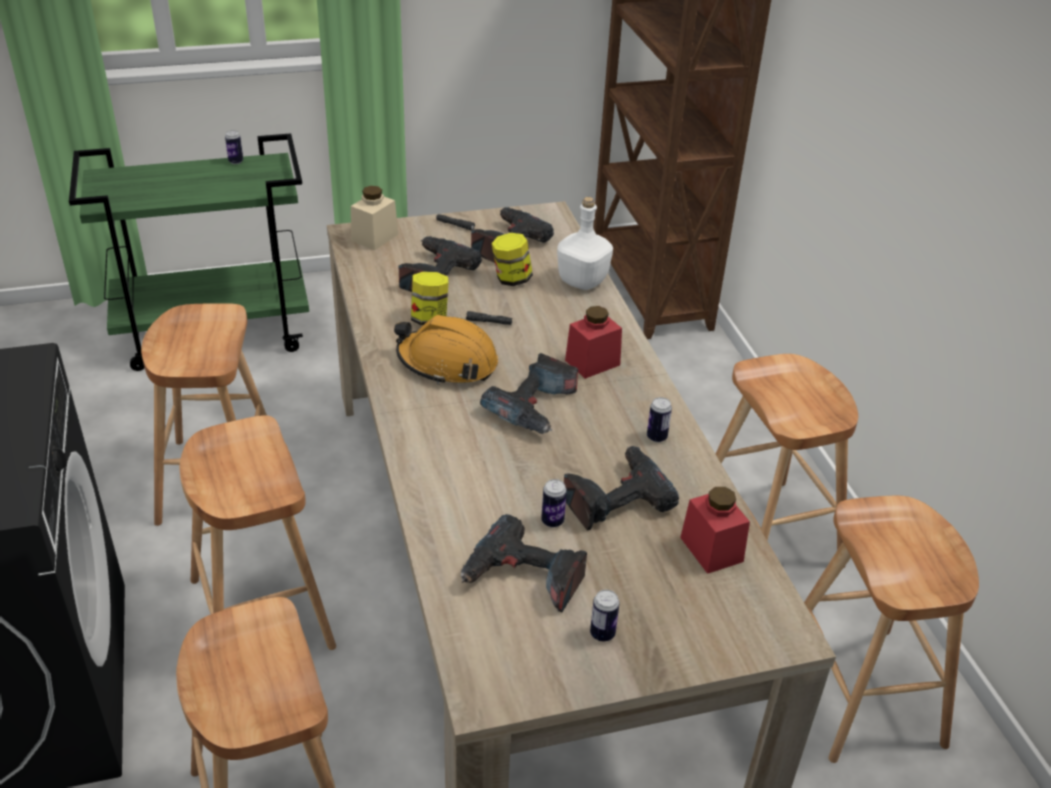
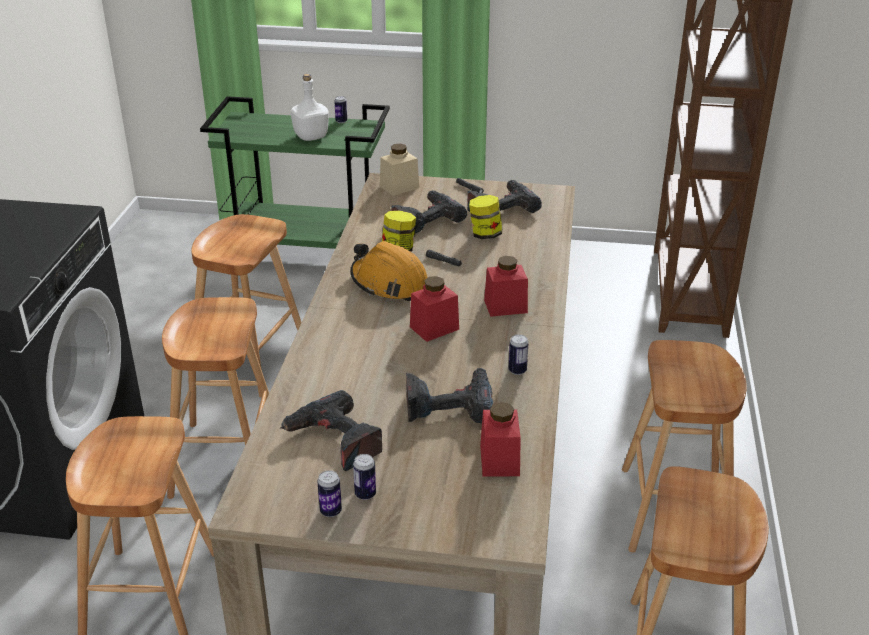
camera: 25 degrees right, 5 degrees down
power drill [480,353,578,434] -> red jar [410,276,459,342]
can [541,479,567,527] -> can moved to [317,470,342,517]
white bottle [557,197,613,290] -> white bottle moved to [291,74,329,141]

